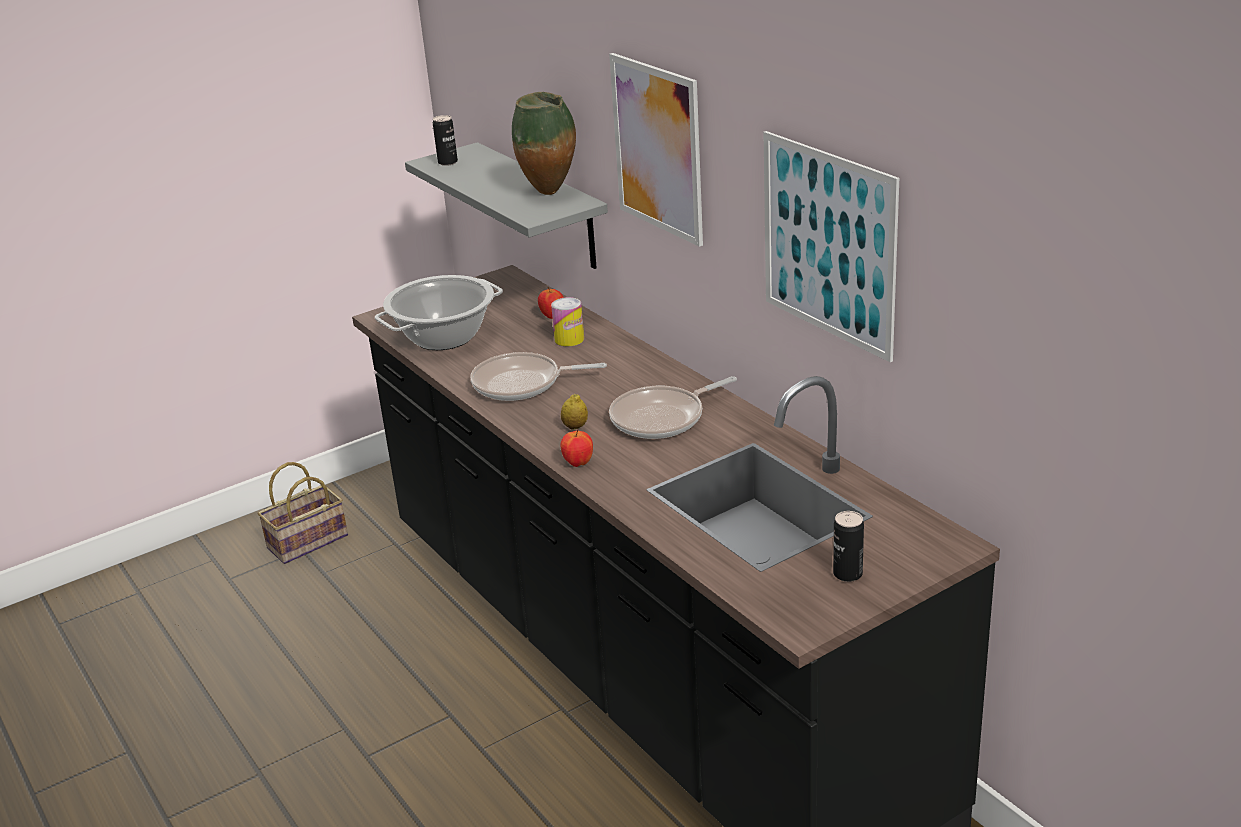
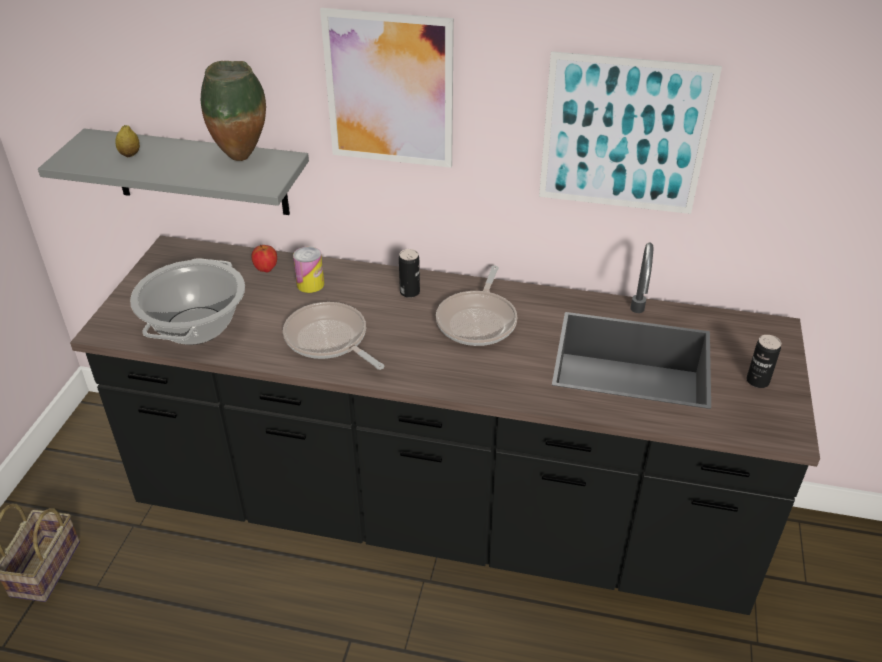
camera: 45 degrees left, 10 degrees up
can [433,115,458,166] -> can moved to [399,249,420,298]
frying pan [470,352,607,401] -> frying pan turned 90 degrees clockwise [283,302,385,370]
lemon [561,394,588,429] -> lemon moved to [115,125,140,157]
apple [561,429,593,467] -> none

